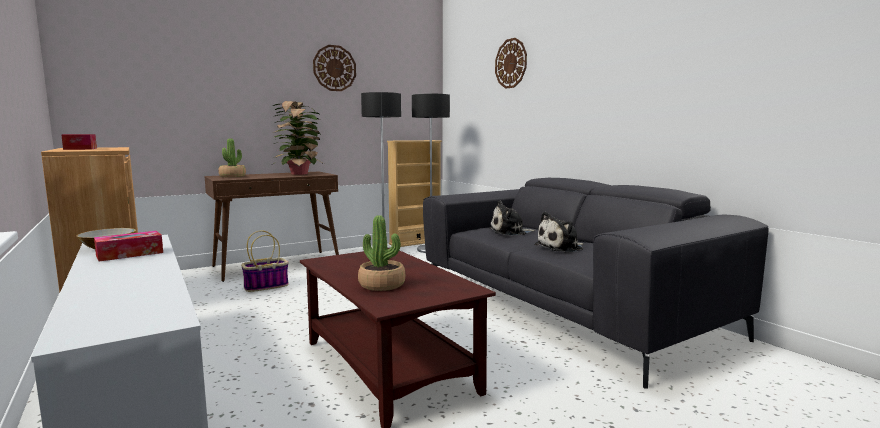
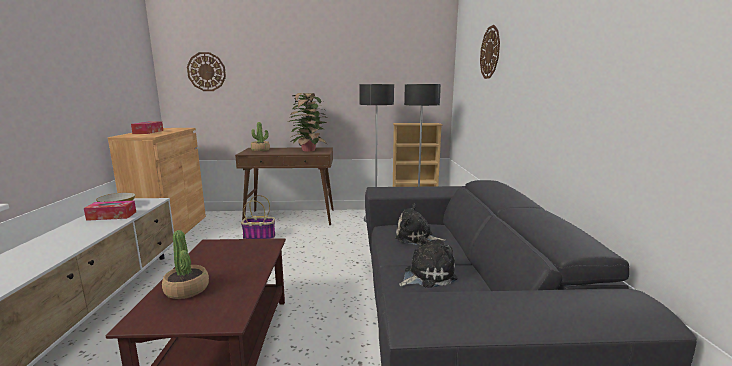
camera: 30 degrees right, 5 degrees up
wall clock [313,45,356,91] -> wall clock moved to [187,52,226,91]
plush toy [534,212,584,253] -> plush toy turned 150 degrees clockwise [399,236,458,288]

